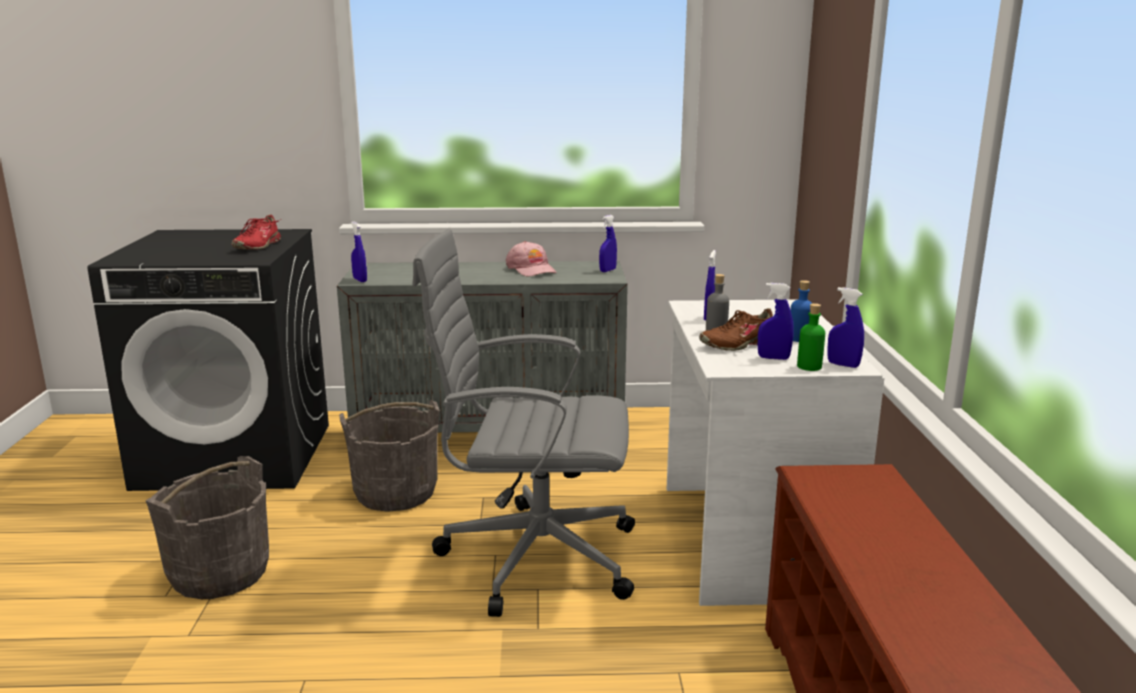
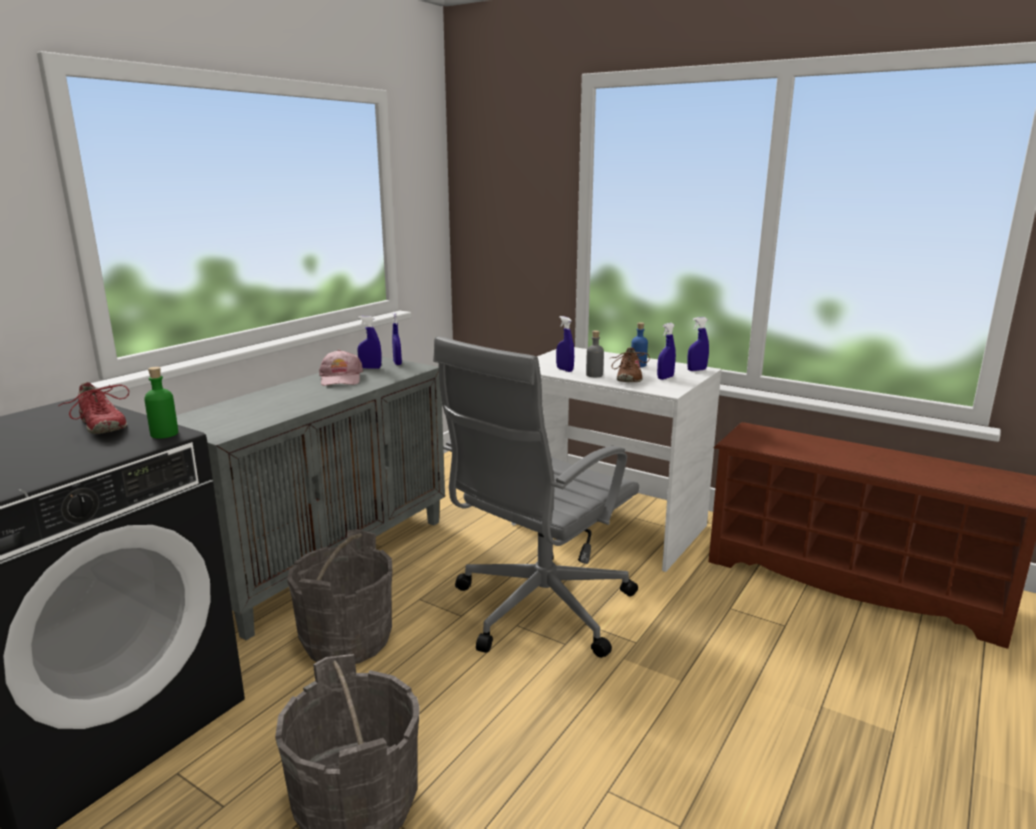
camera: 55 degrees left, 0 degrees up
blue spray bottle [351,221,367,282] -> blue spray bottle moved to [357,316,382,369]
pink cap [506,241,557,277] -> pink cap turned 75 degrees clockwise [319,350,363,386]
green bottle [797,303,825,371] -> green bottle moved to [144,367,178,438]

